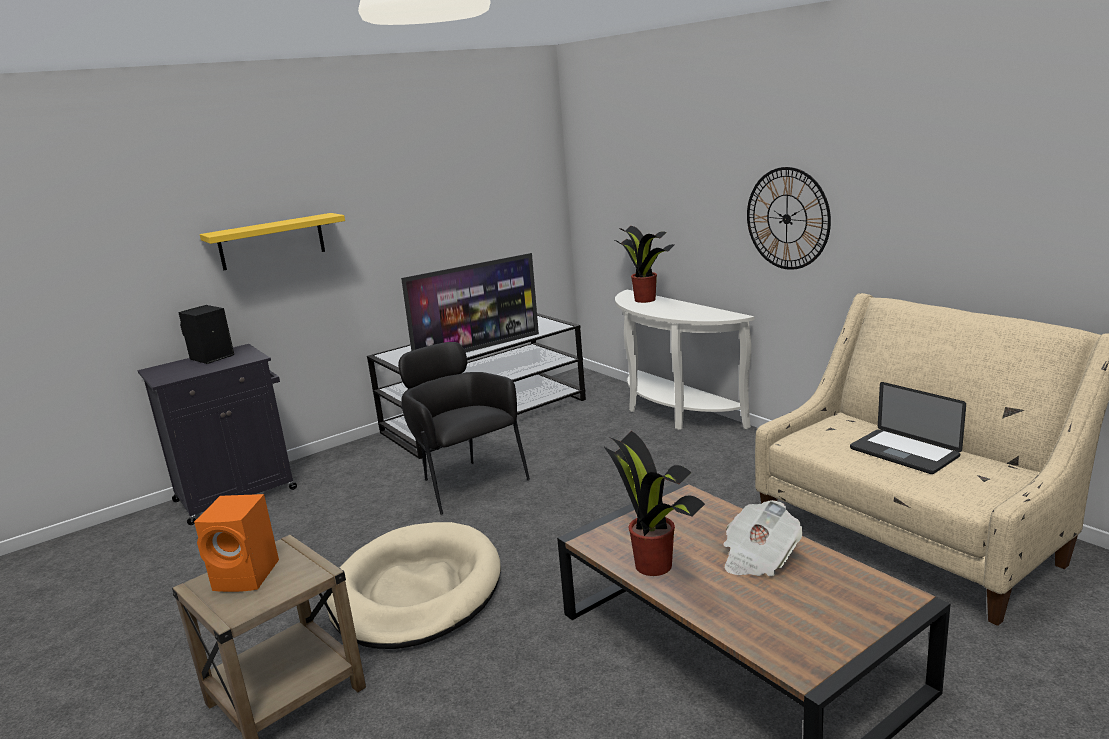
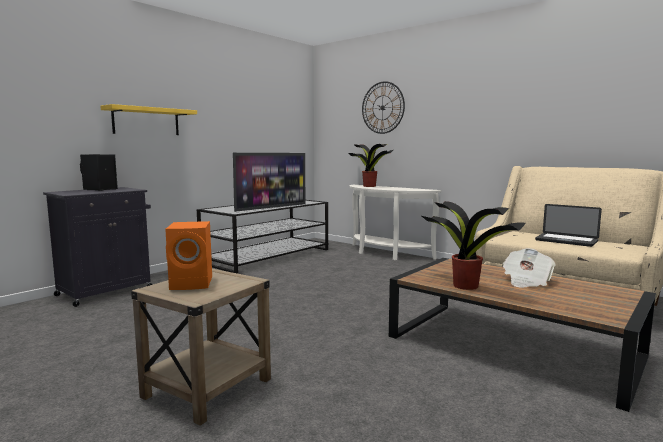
camera: 15 degrees left, 10 degrees down
beige dog bed [327,522,501,649] -> none
black armchair [398,342,530,515] -> none
wall clock [747,167,831,270] -> wall clock moved to [362,81,405,134]

